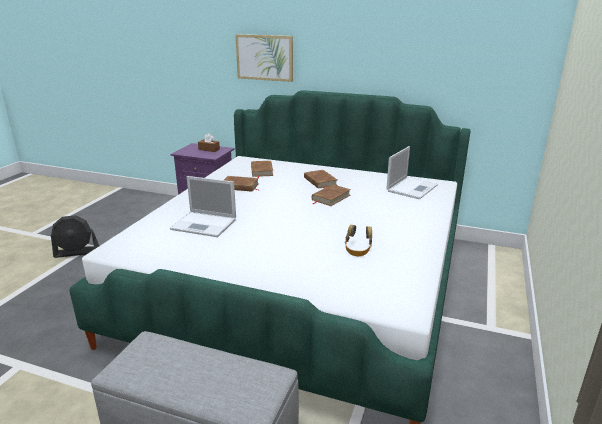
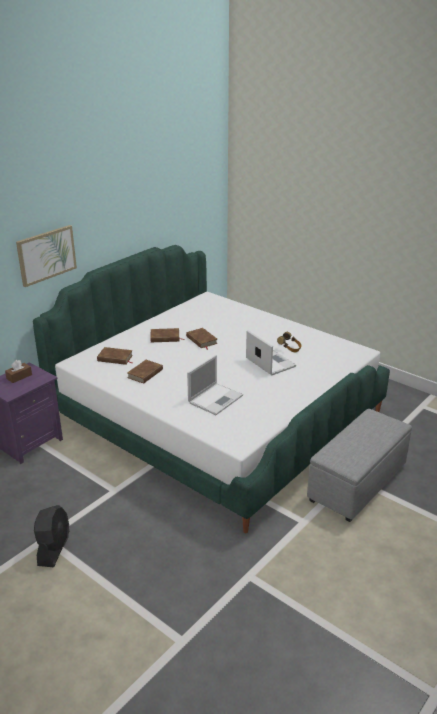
camera: 70 degrees left, 5 degrees up
laptop [386,146,438,199] -> laptop moved to [246,330,296,375]

